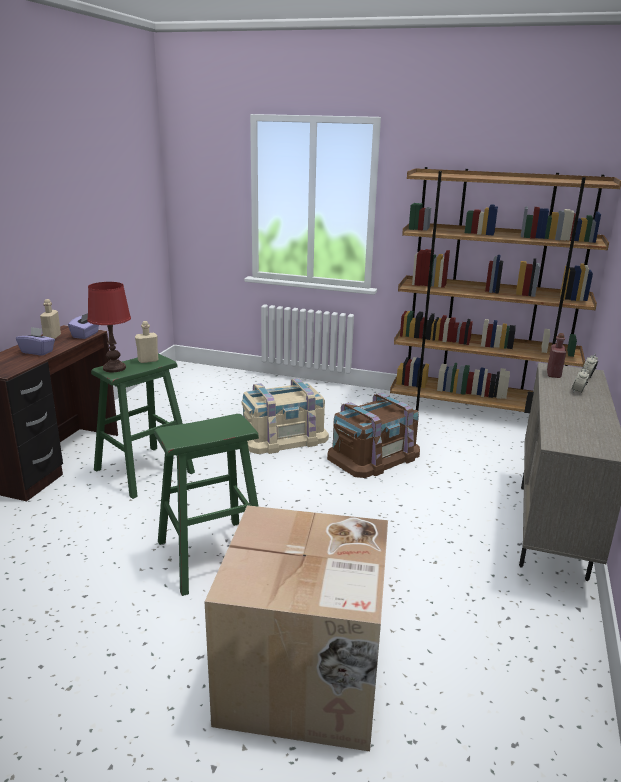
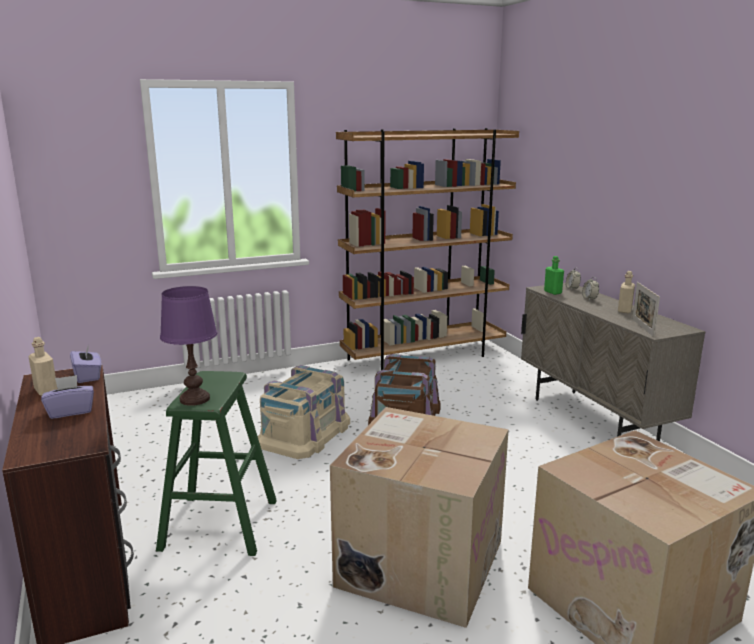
camera: 40 degrees left, 5 degrees down
red table lamp [87,282,131,372] -> purple table lamp [160,286,217,406]
beige bottle [135,321,158,363] -> beige bottle moved to [618,271,635,313]
green stool [154,414,259,596] -> cardboard box [330,407,509,628]
red bottle [547,333,566,378] -> green bottle [544,256,564,295]
none -> picture frame [632,282,660,337]

